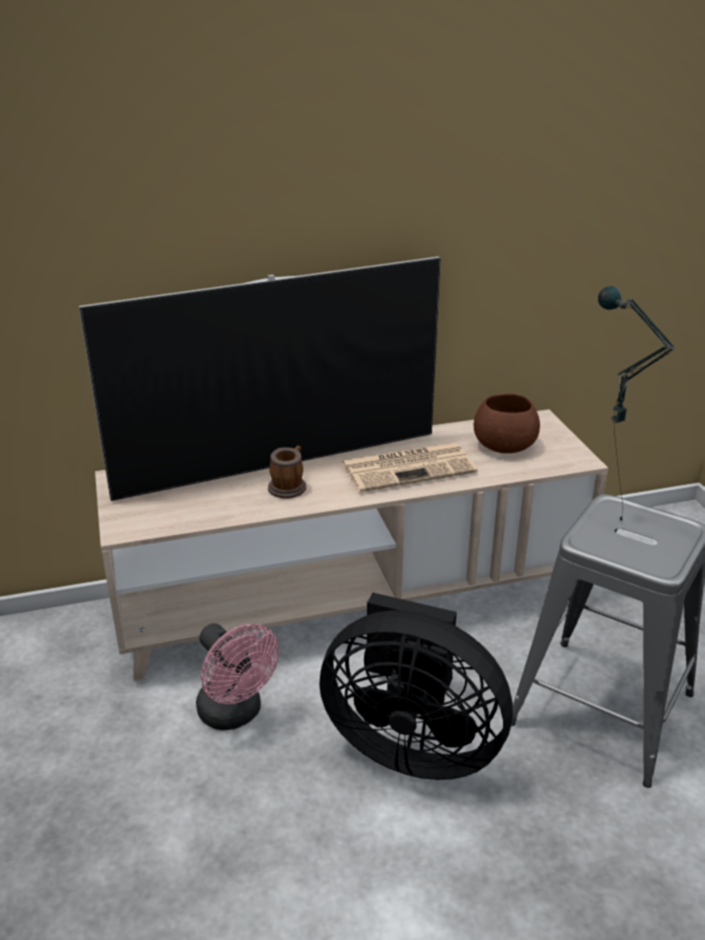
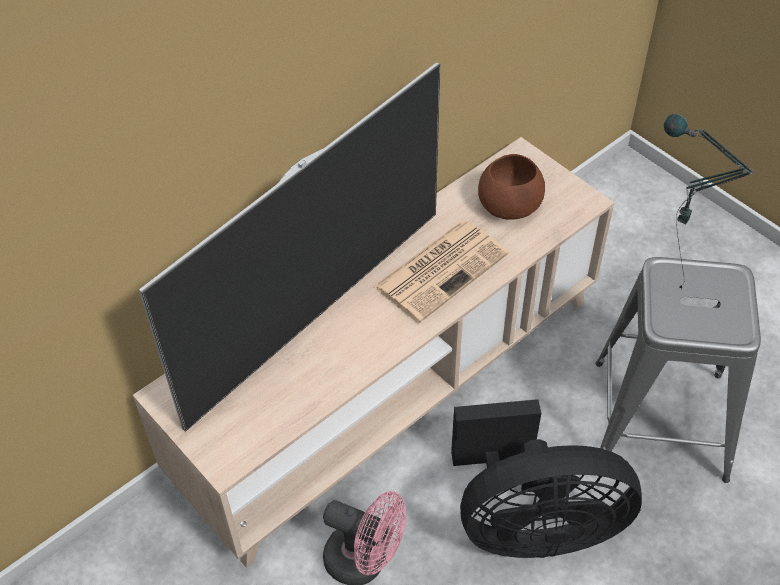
camera: 25 degrees left, 20 degrees up
mug [268,446,306,499] -> none

